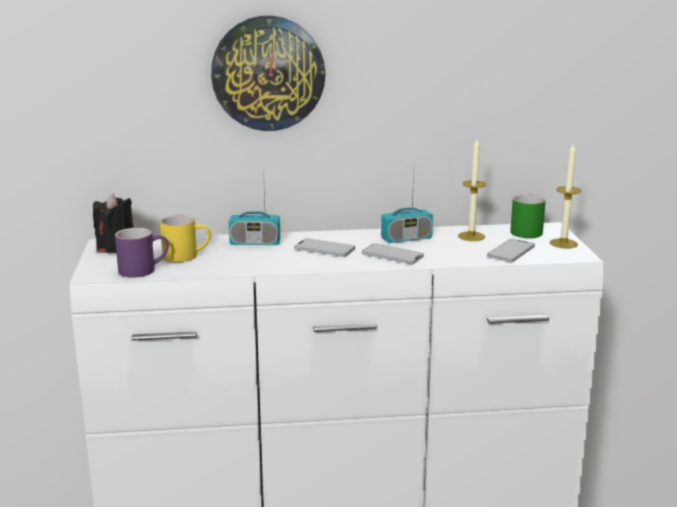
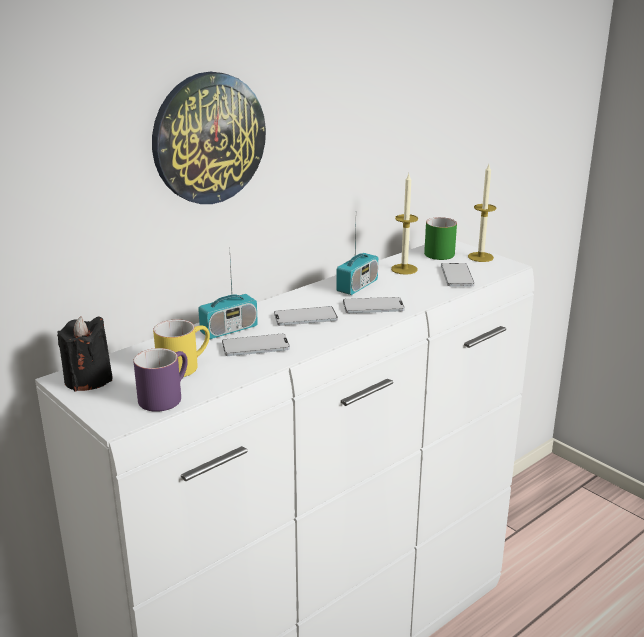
camera: 35 degrees left, 5 degrees up
none -> phone [222,334,290,356]

